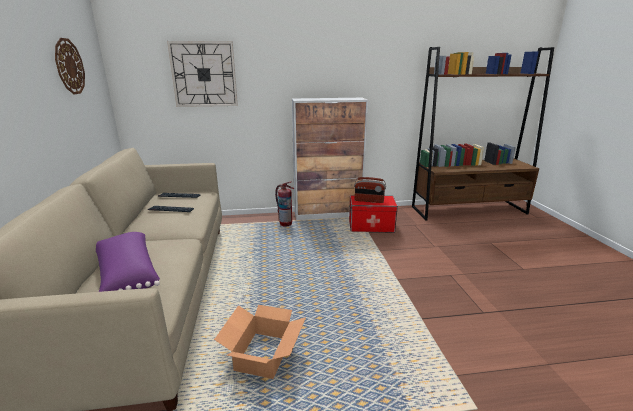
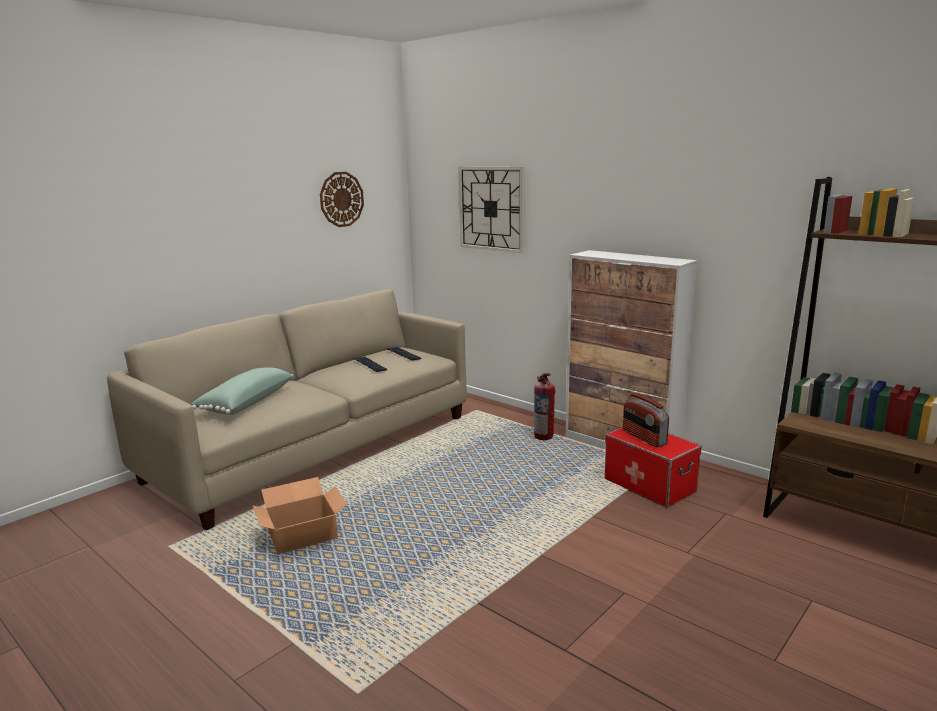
camera: 50 degrees right, 5 degrees down
purple pillow [96,232,160,292] -> green pillow [191,368,293,415]

